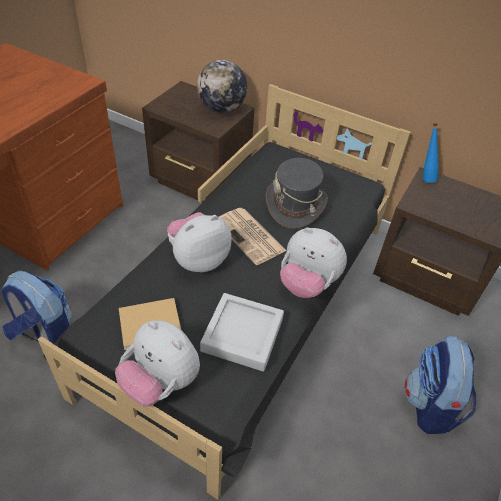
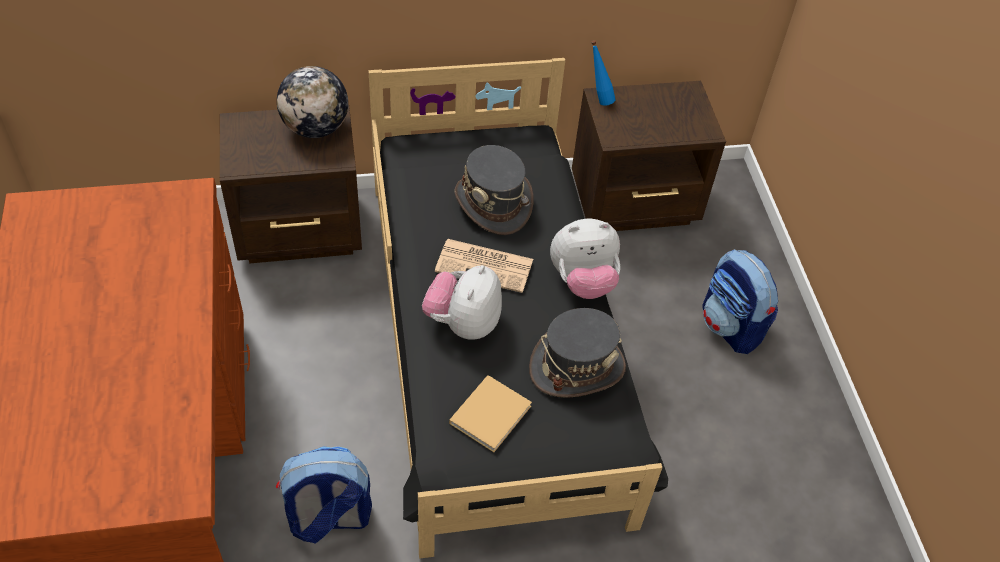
camera: 40 degrees left, 5 degrees up
plush toy [115,320,200,407] -> none
grey tray [200,293,284,372] -> grey hat [529,308,626,398]

